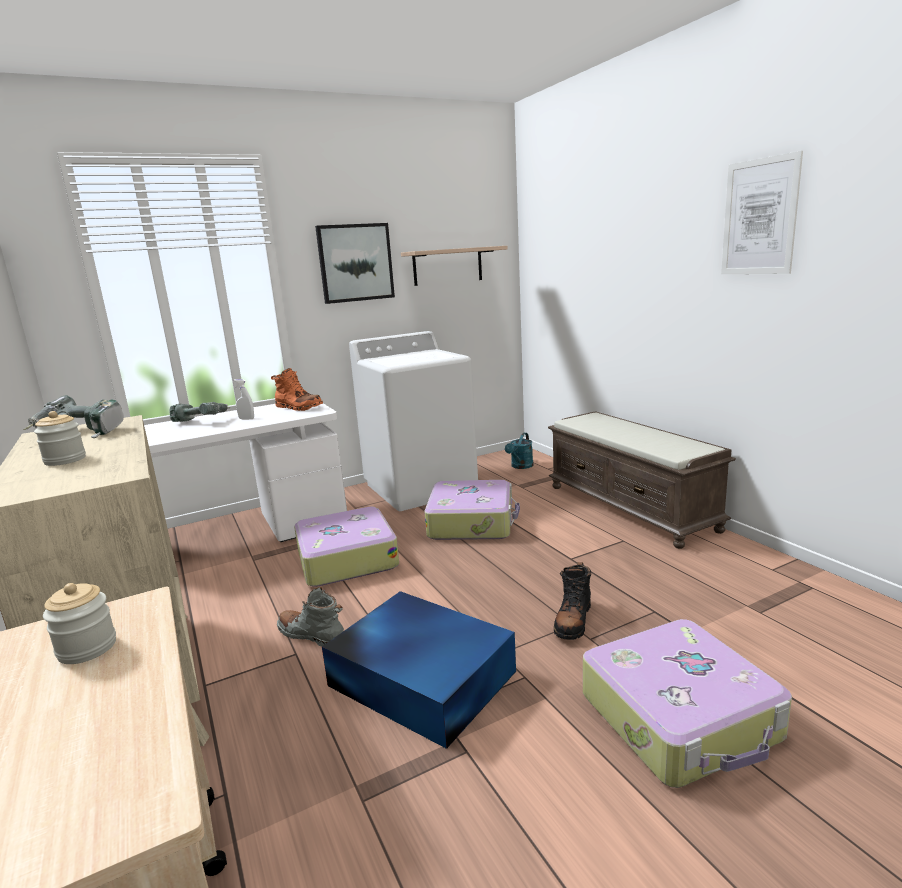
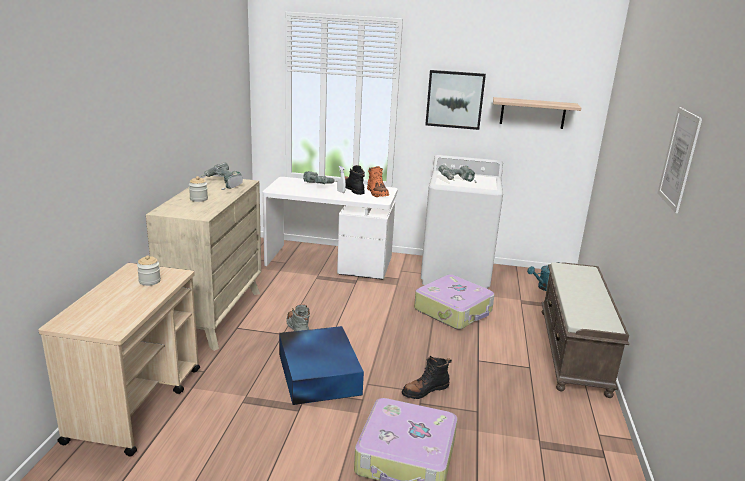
camera: 35 degrees right, 5 degrees up
suitcase [294,507,399,587] -> none
none -> black boot [345,165,365,195]
none -> power drill [438,165,476,183]

